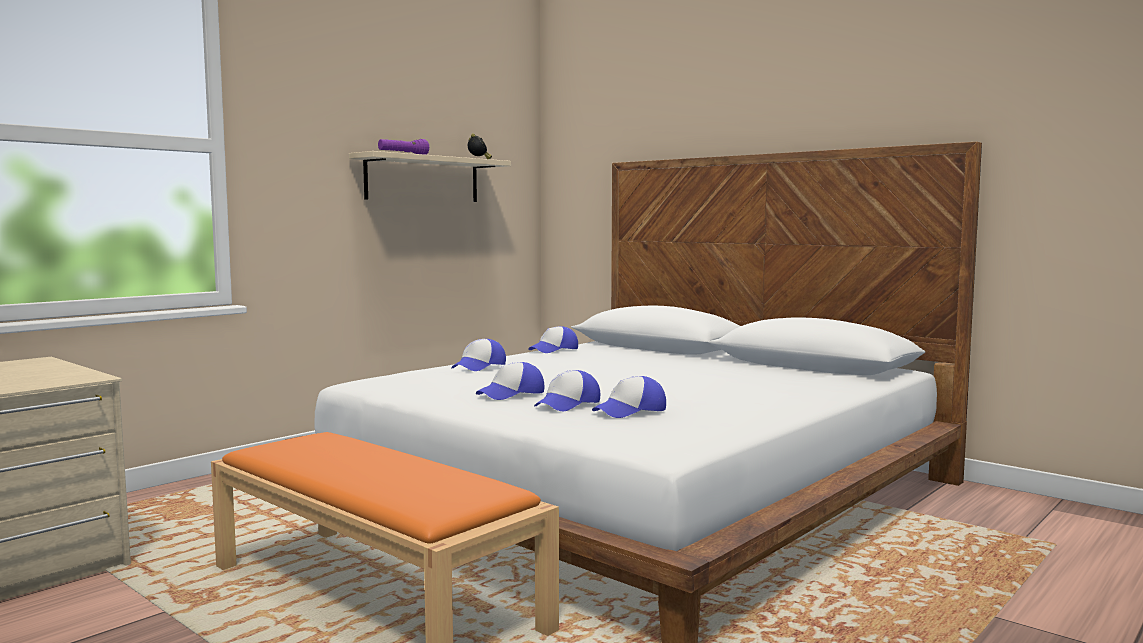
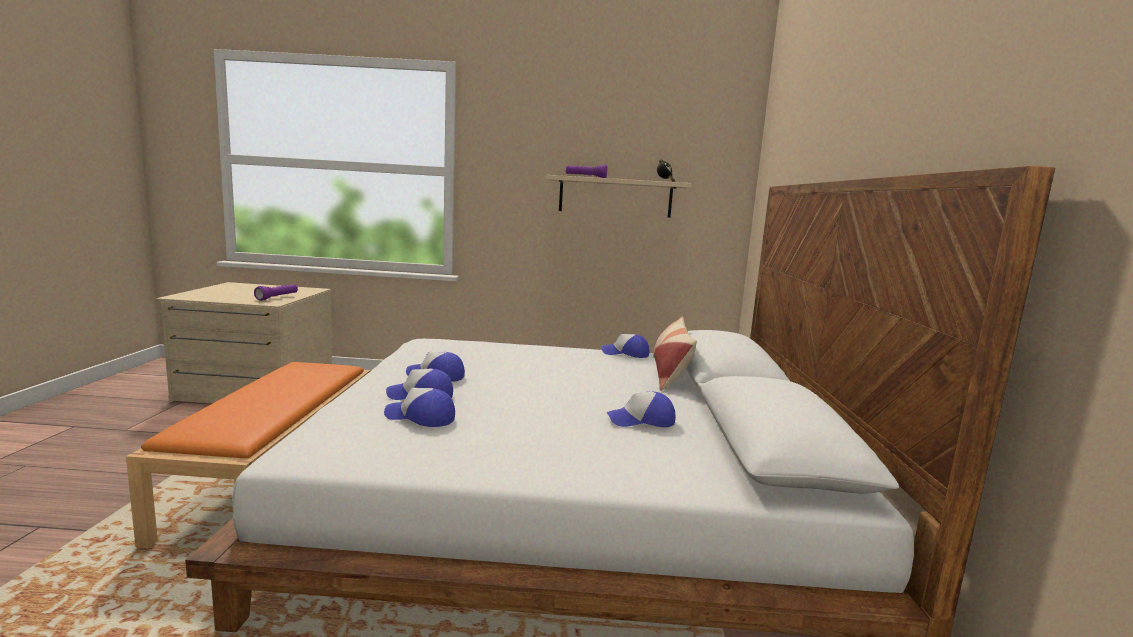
camera: 50 degrees right, 5 degrees up
cap [451,339,506,371] -> cap moved to [607,391,676,427]
none -> purple flashlight [254,284,298,301]
none -> pillow [653,317,697,391]

